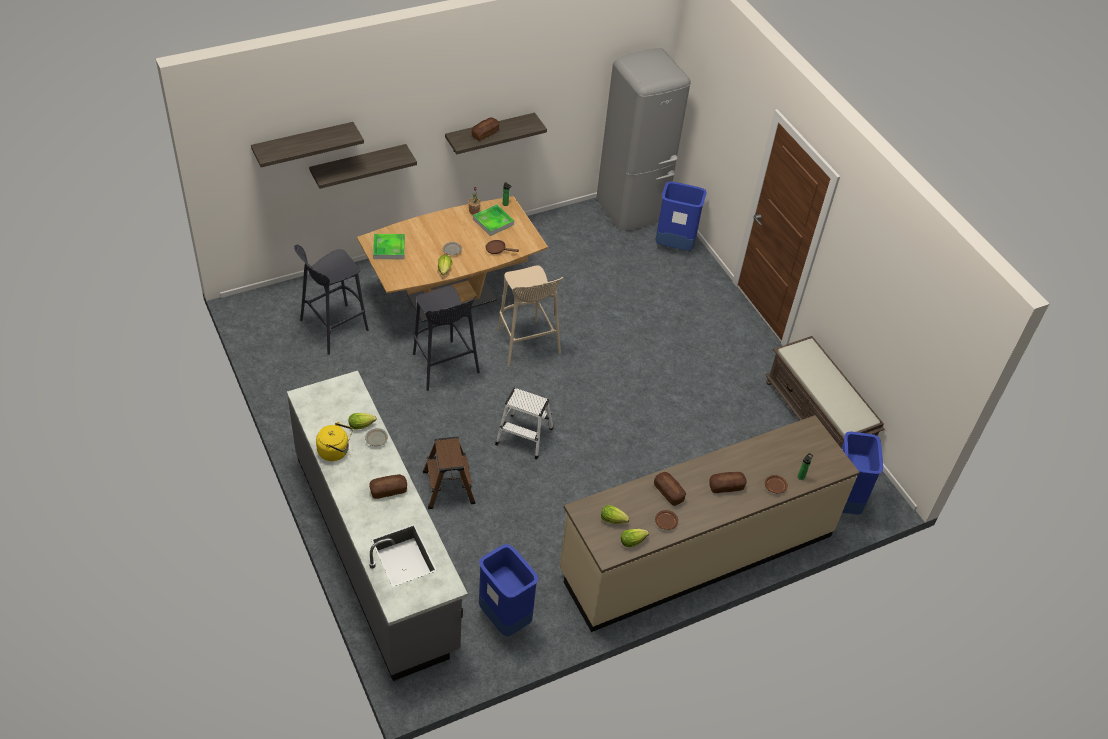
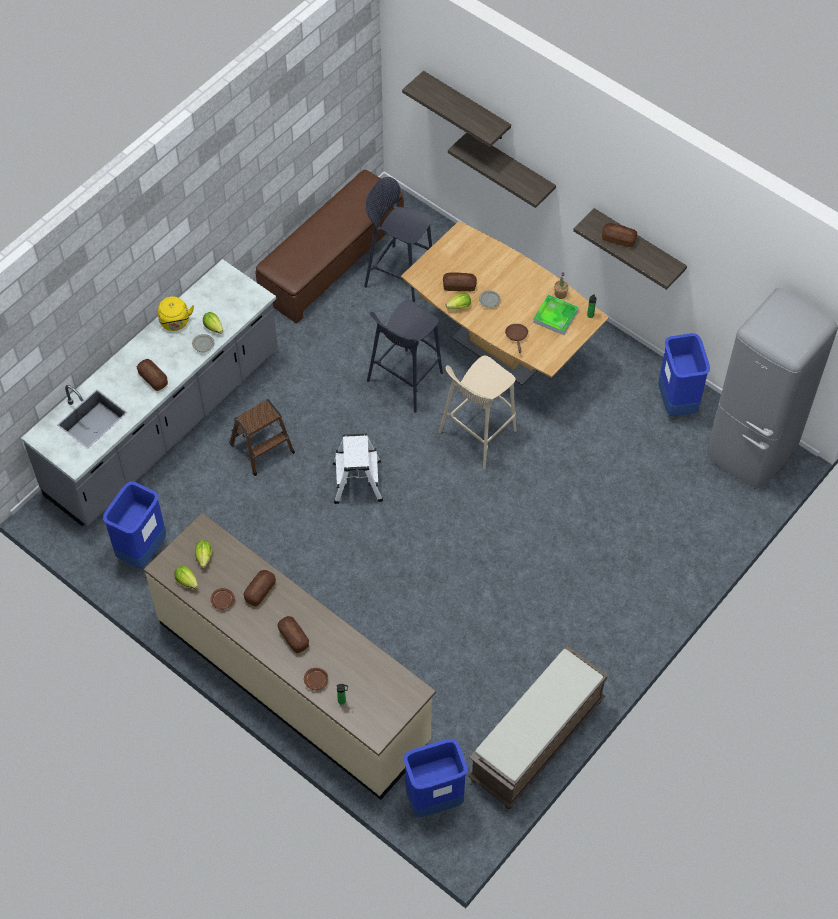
camera: 70 degrees right, 10 degrees up
tray [373,234,405,259] -> none
blue trash can [655,182,707,251] -> blue trash can moved to [658,333,710,416]
none -> brown bench [255,170,404,323]
none -> bread [443,273,477,291]

